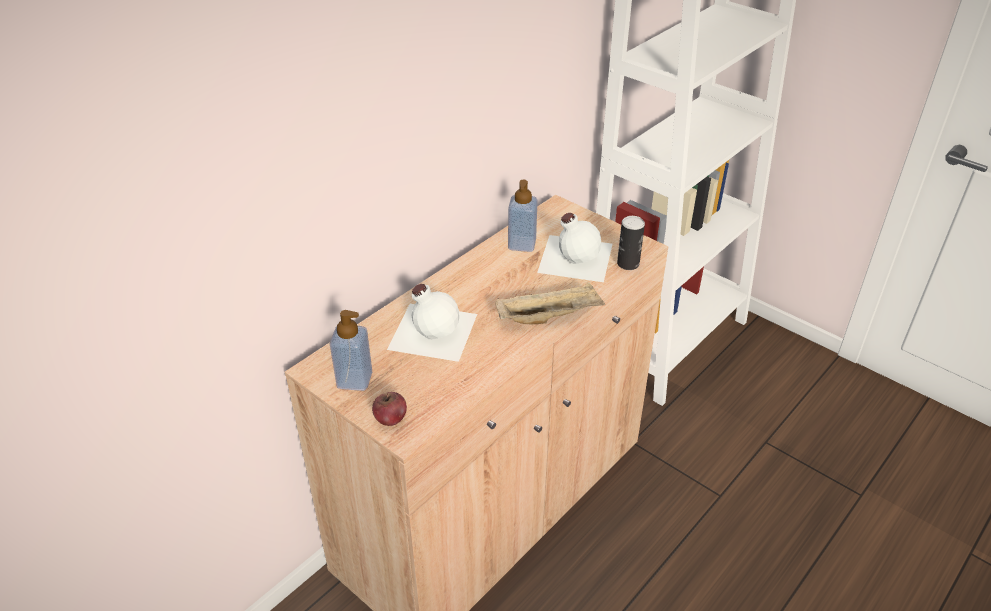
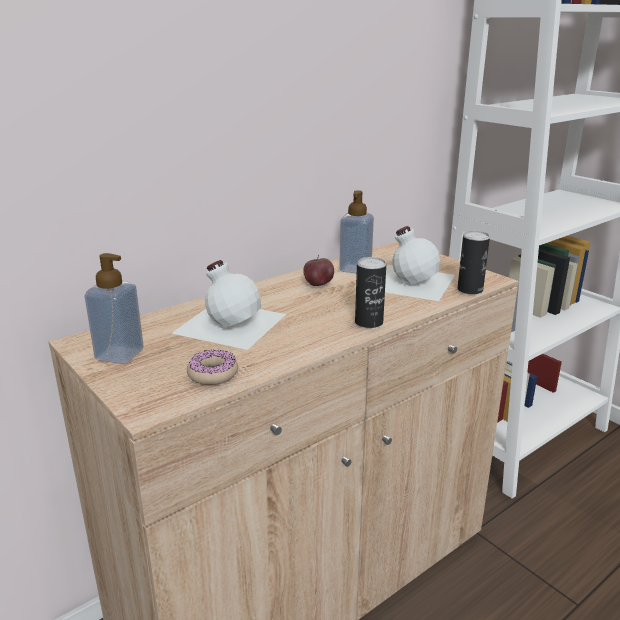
camera: 10 degrees right, 15 degrees down
apple [372,392,407,426] -> apple moved to [303,255,334,286]
beige tray [495,282,605,324] -> can [355,257,386,328]
none -> donut [187,350,238,385]

